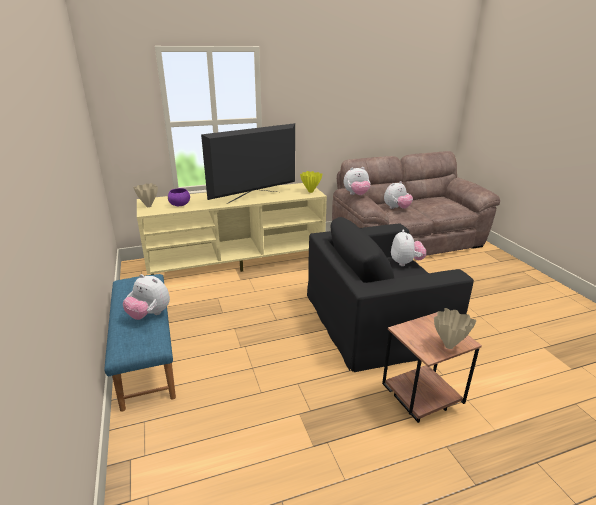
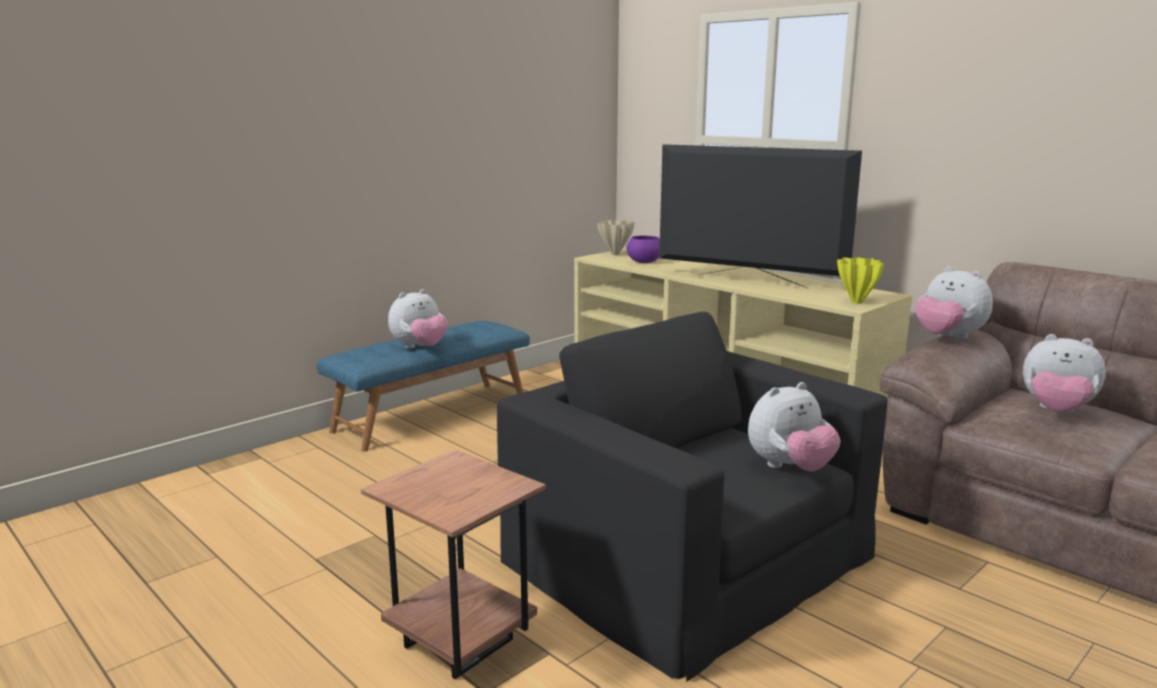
camera: 65 degrees right, 10 degrees down
plush toy [123,274,170,320] -> plush toy turned 135 degrees counterclockwise [388,289,448,348]
beige vase [434,308,476,349] -> none

